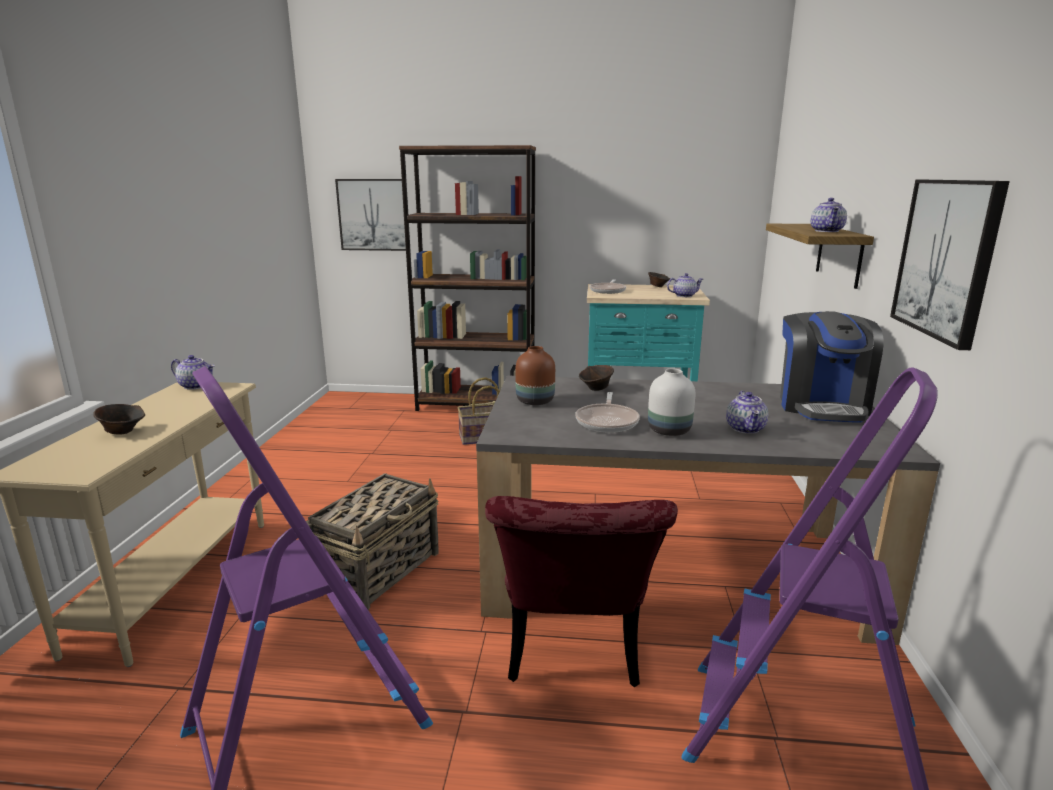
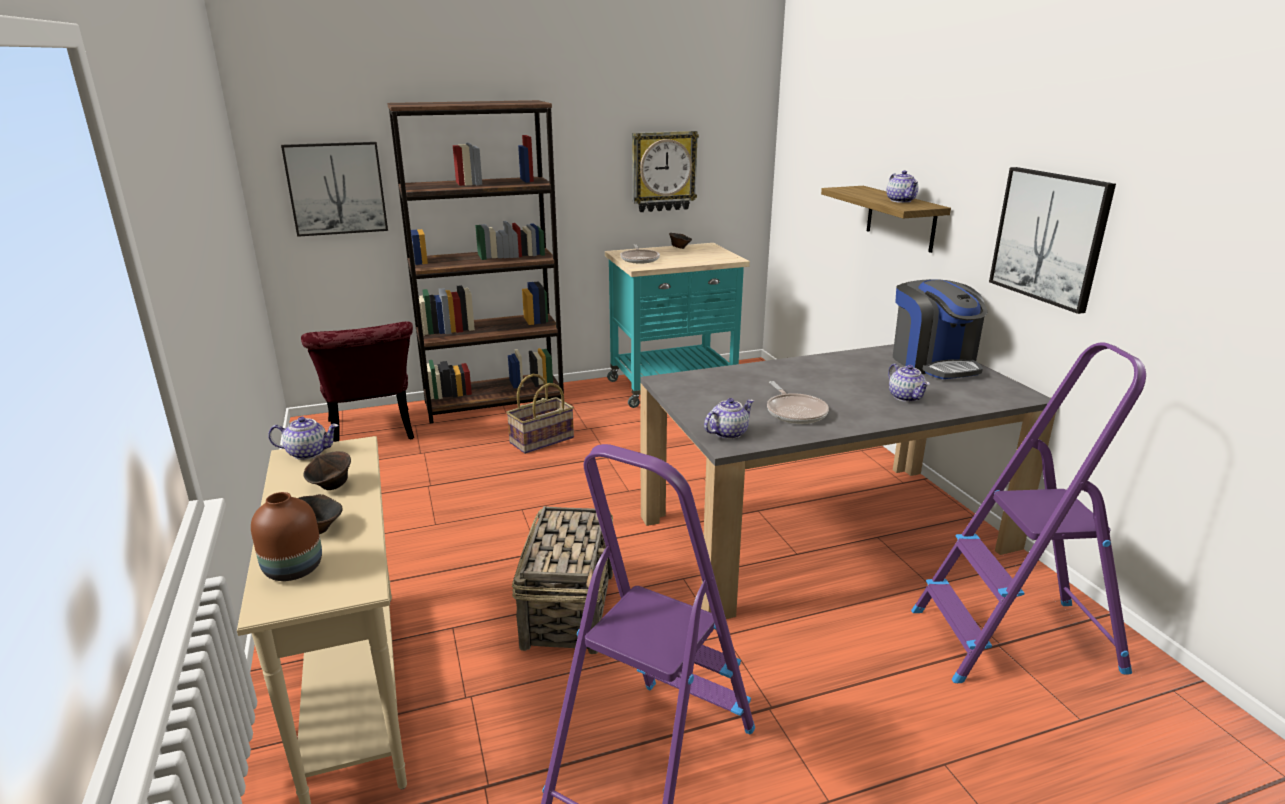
camera: 25 degrees left, 5 degrees up
red chair [485,496,678,687] -> red chair moved to [301,321,414,442]
brown vase [515,346,555,405] -> brown vase moved to [251,492,322,581]
brown bowl [579,365,614,391] -> brown bowl moved to [304,451,351,490]
white vase [648,369,695,436] -> none
teapot [667,273,703,297] -> teapot moved to [704,398,754,439]
none -> wall clock [632,131,699,212]

